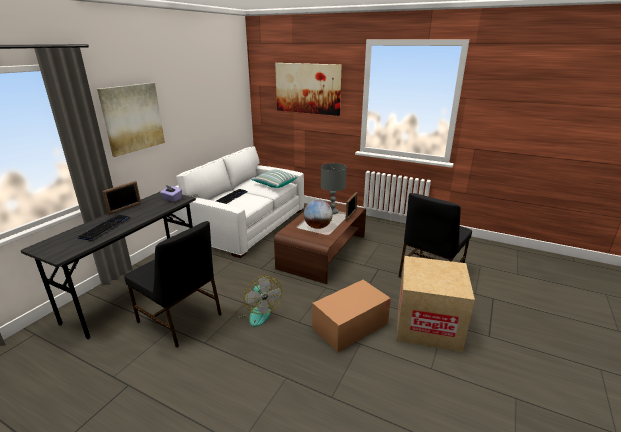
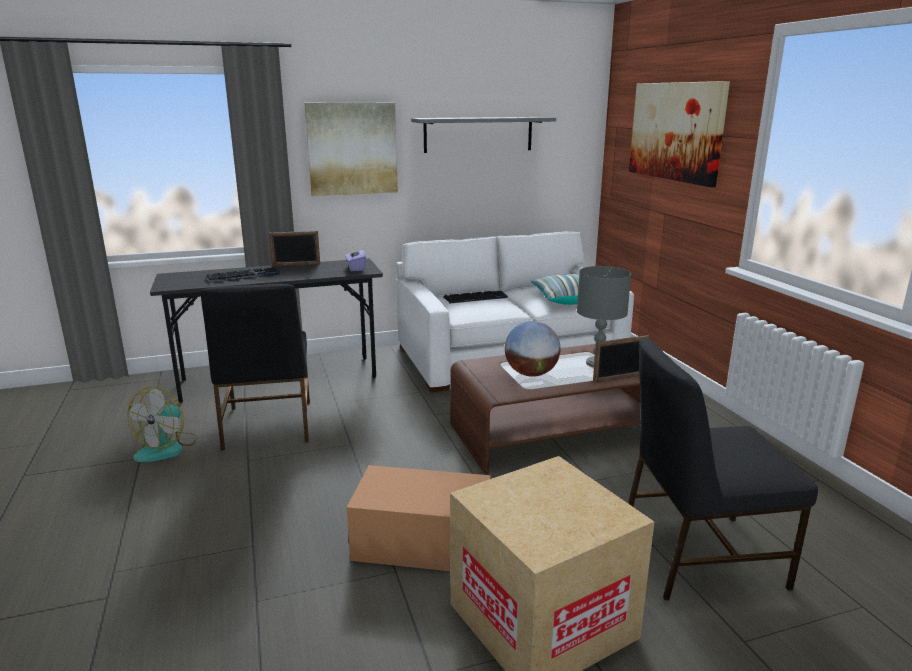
camera: 45 degrees right, 5 degrees down
fan [234,276,282,327] -> fan moved to [128,386,197,462]
none -> grey shelf [411,117,556,153]

